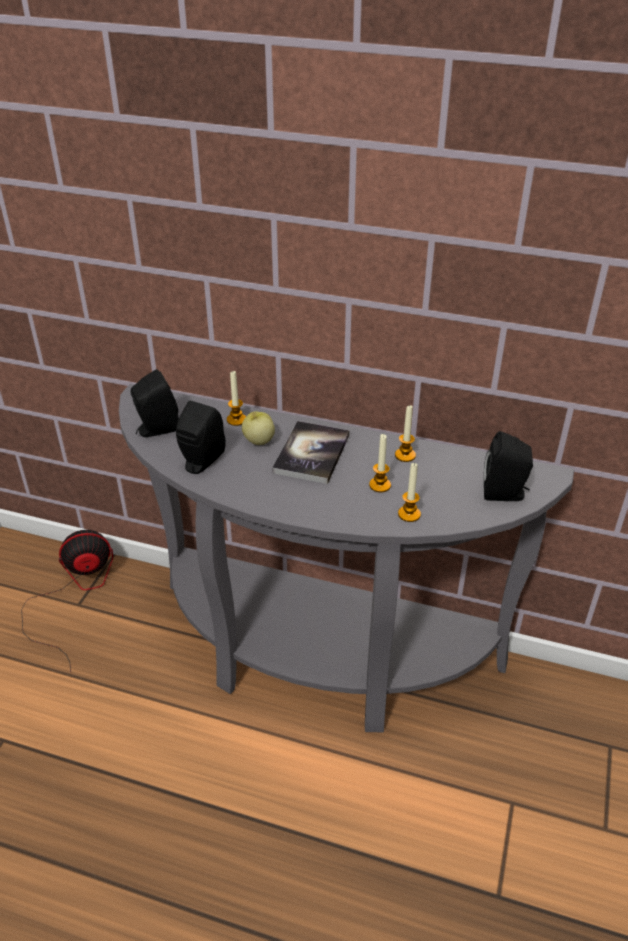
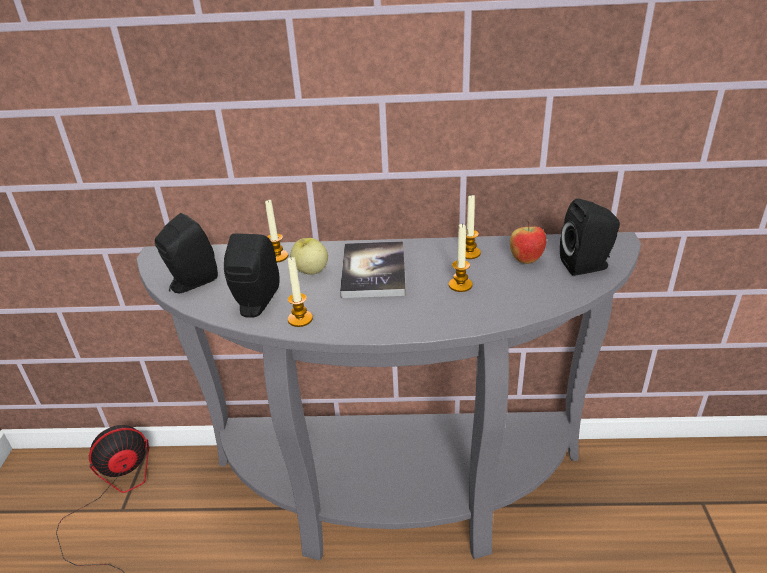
camera: 15 degrees left, 5 degrees down
candle [398,462,421,522] -> candle moved to [287,257,313,327]
none -> apple [510,221,546,264]

